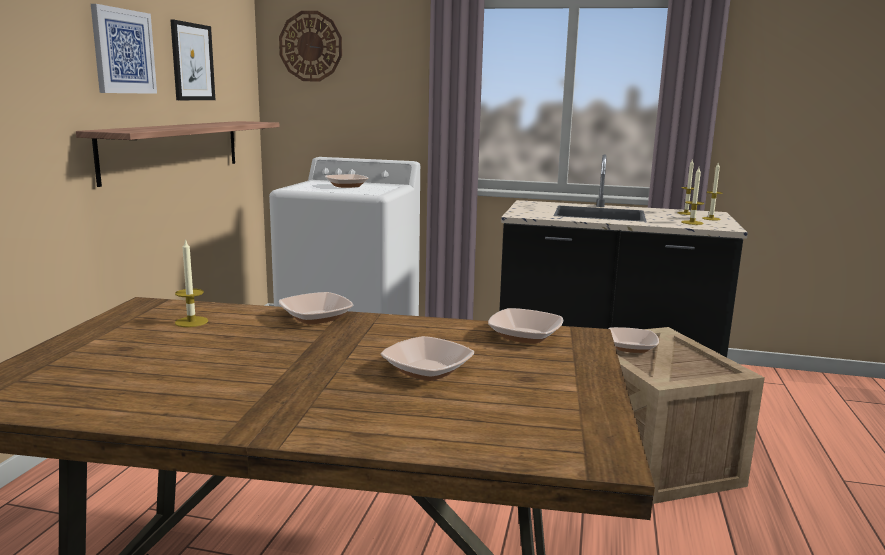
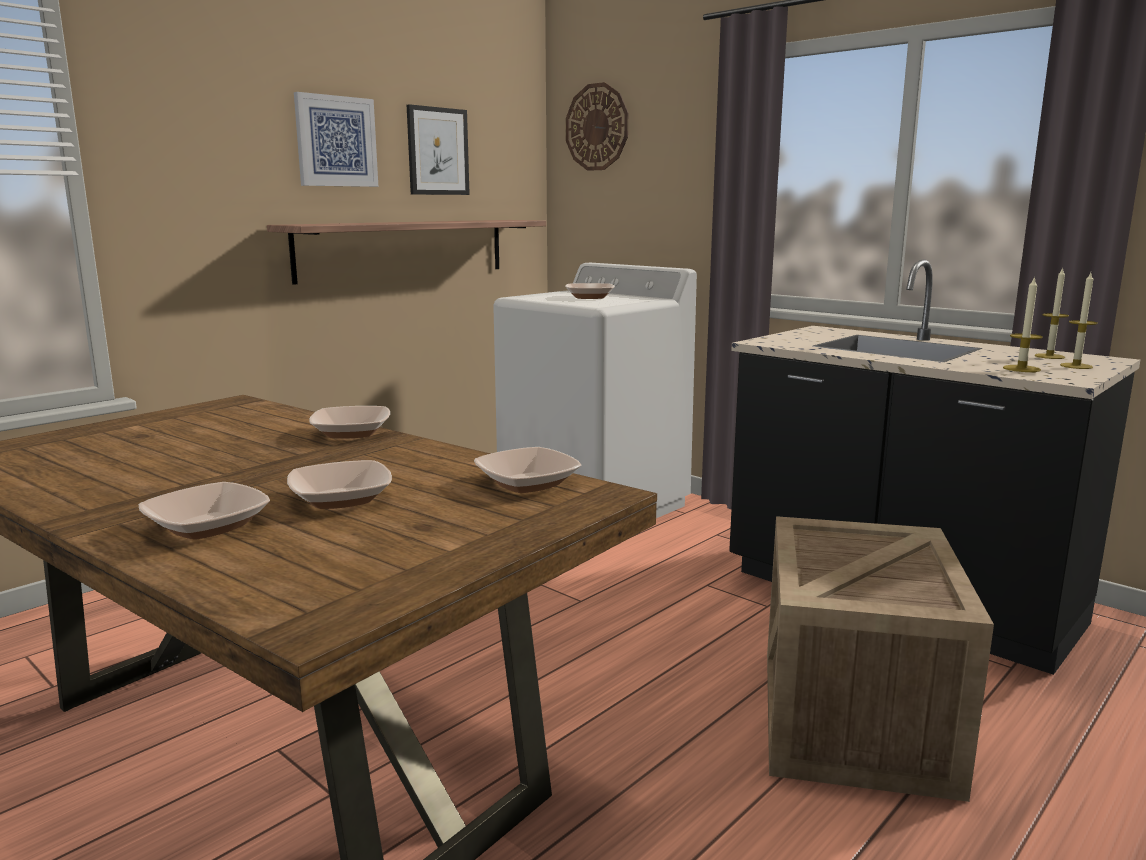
camera: 30 degrees right, 0 degrees up
candle [175,239,208,327] -> none
bowl [609,327,659,353] -> bowl moved to [139,482,270,540]

